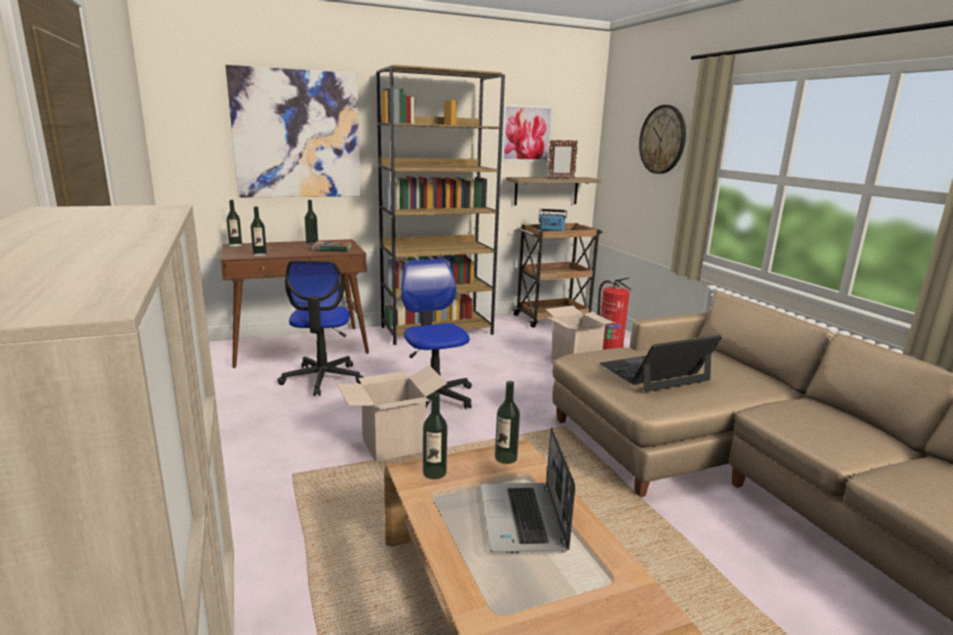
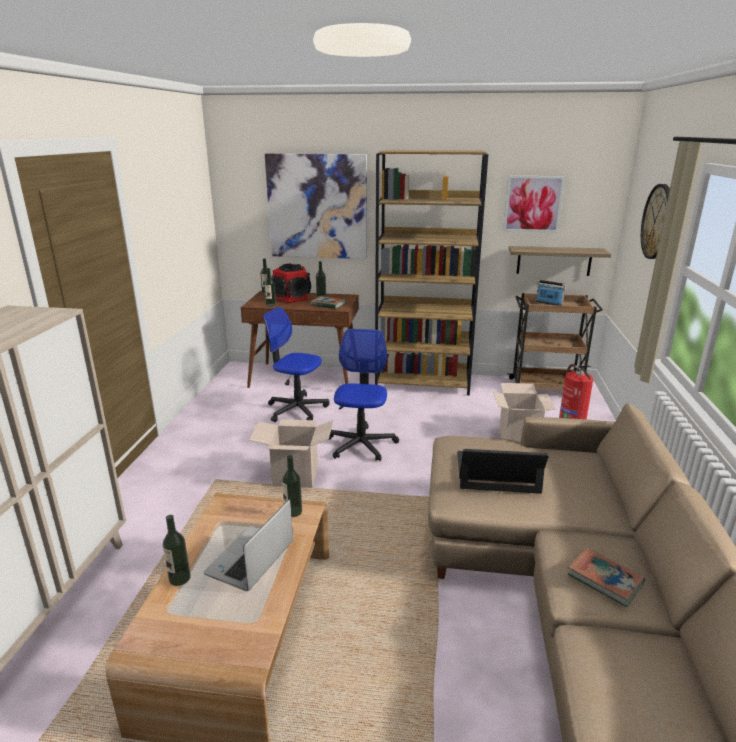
camera: 30 degrees right, 5 degrees up
office chair [277,261,363,396] -> office chair turned 90 degrees clockwise [263,307,329,422]
bottle [423,392,448,479] -> bottle moved to [163,515,191,586]
picture frame [548,140,578,179] -> none
none -> speaker [271,264,311,303]
none -> book [568,548,645,607]

